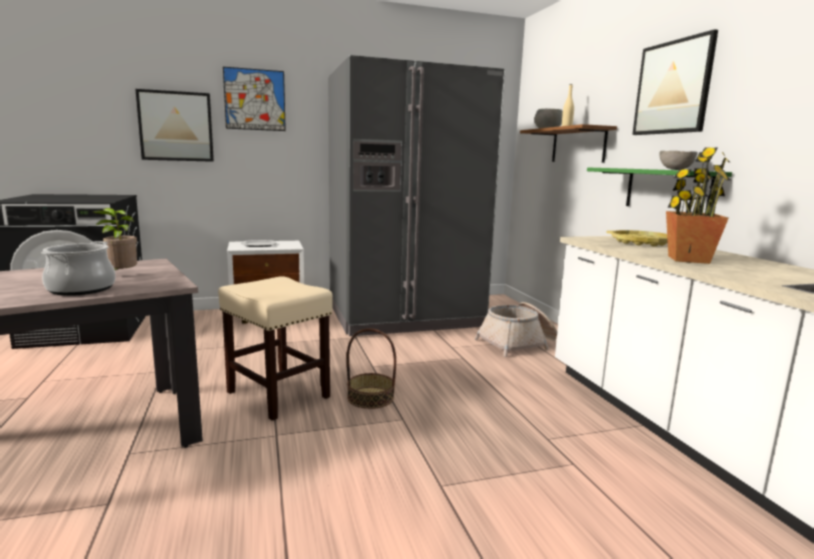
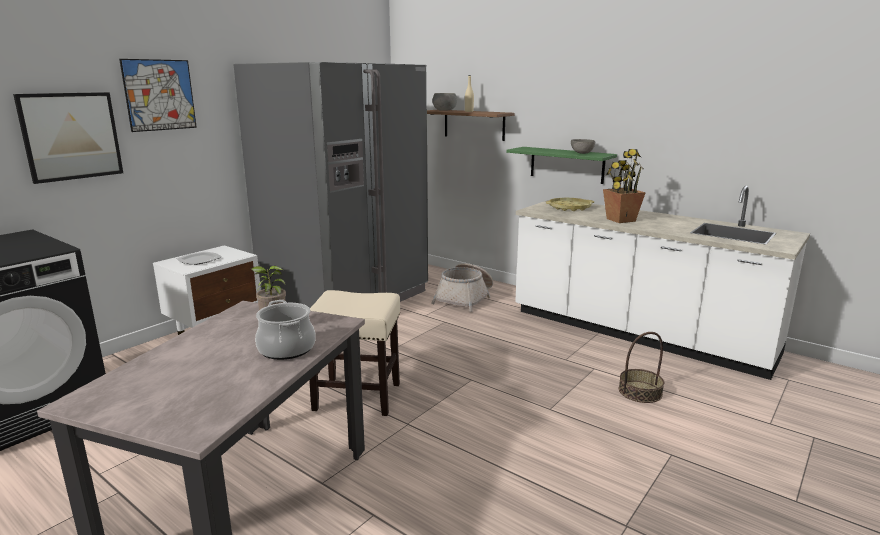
camera: 35 degrees left, 5 degrees up
basket [347,329,396,409] -> basket moved to [619,332,664,403]
picture [632,29,718,135] -> none

